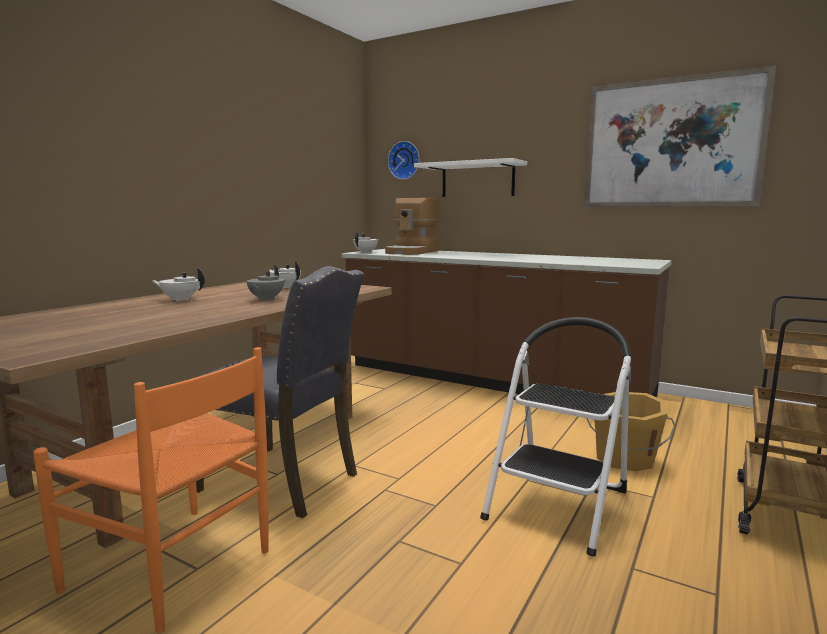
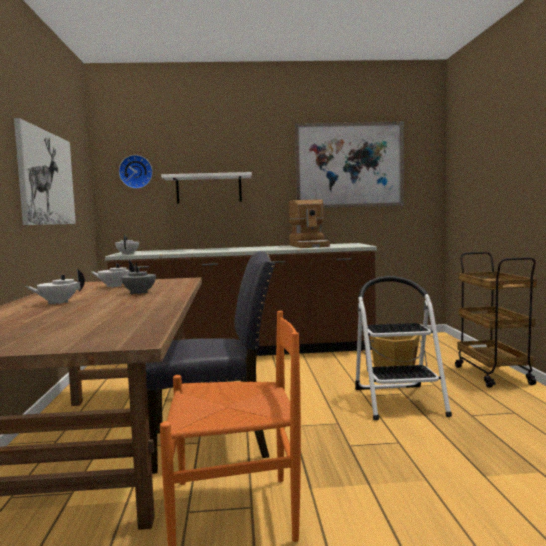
camera: 35 degrees left, 5 degrees down
coffee machine [385,198,439,255] -> coffee machine moved to [289,199,330,248]
none -> picture [14,118,76,225]

